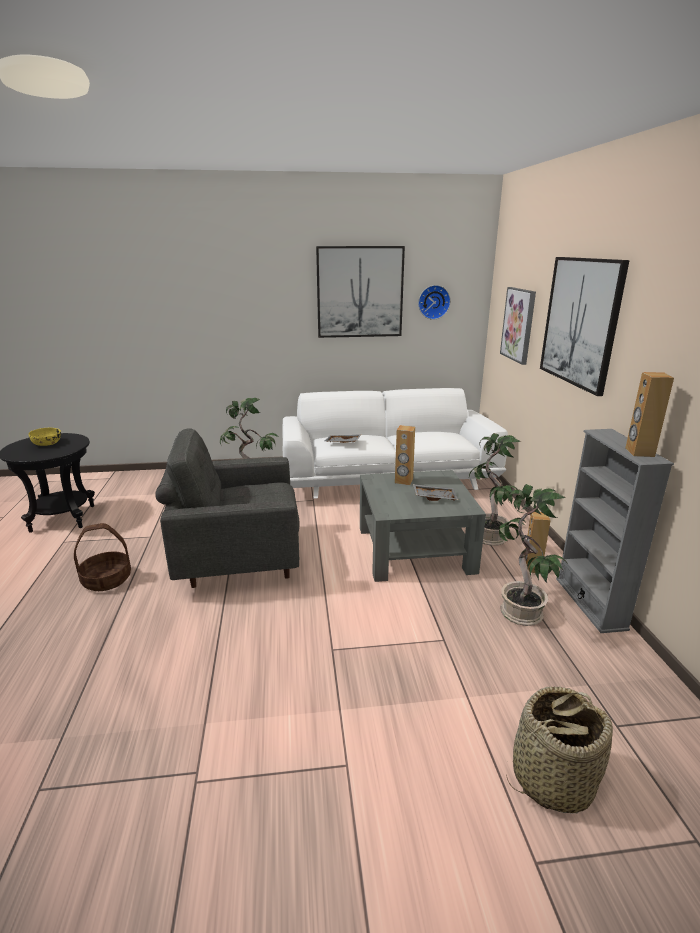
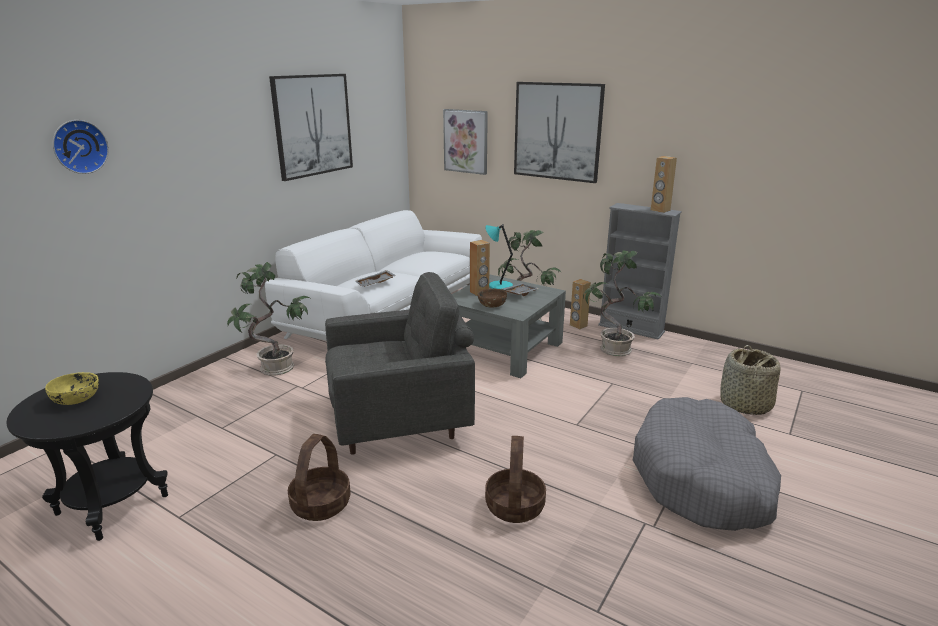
camera: 50 degrees left, 0 degrees up
grey armchair [155,428,299,588] -> grey armchair turned 135 degrees counterclockwise [325,272,475,455]
wall clock [418,285,451,320] -> wall clock moved to [53,120,109,174]
none -> brown bowl [478,289,507,308]
none -> turquoise table lamp [485,224,513,290]
none -> basket [485,436,546,523]
none -> grey dog bed [633,397,781,531]

